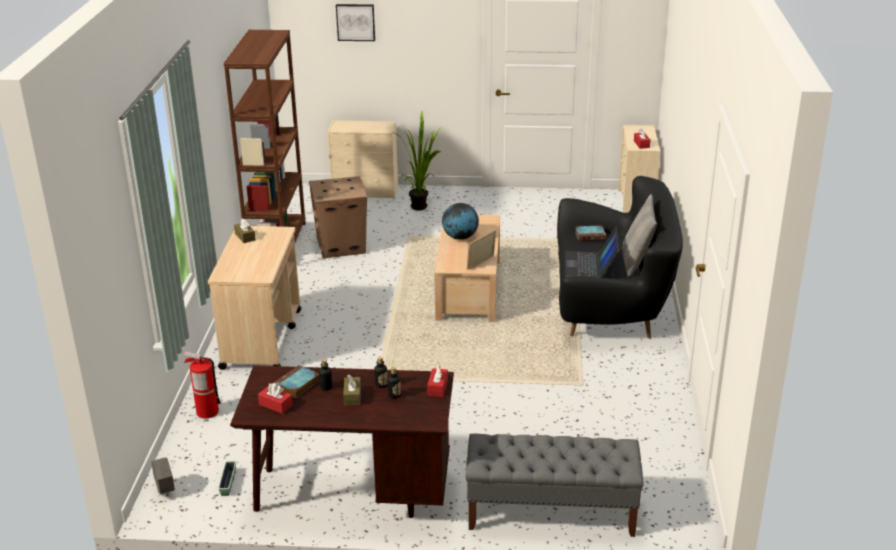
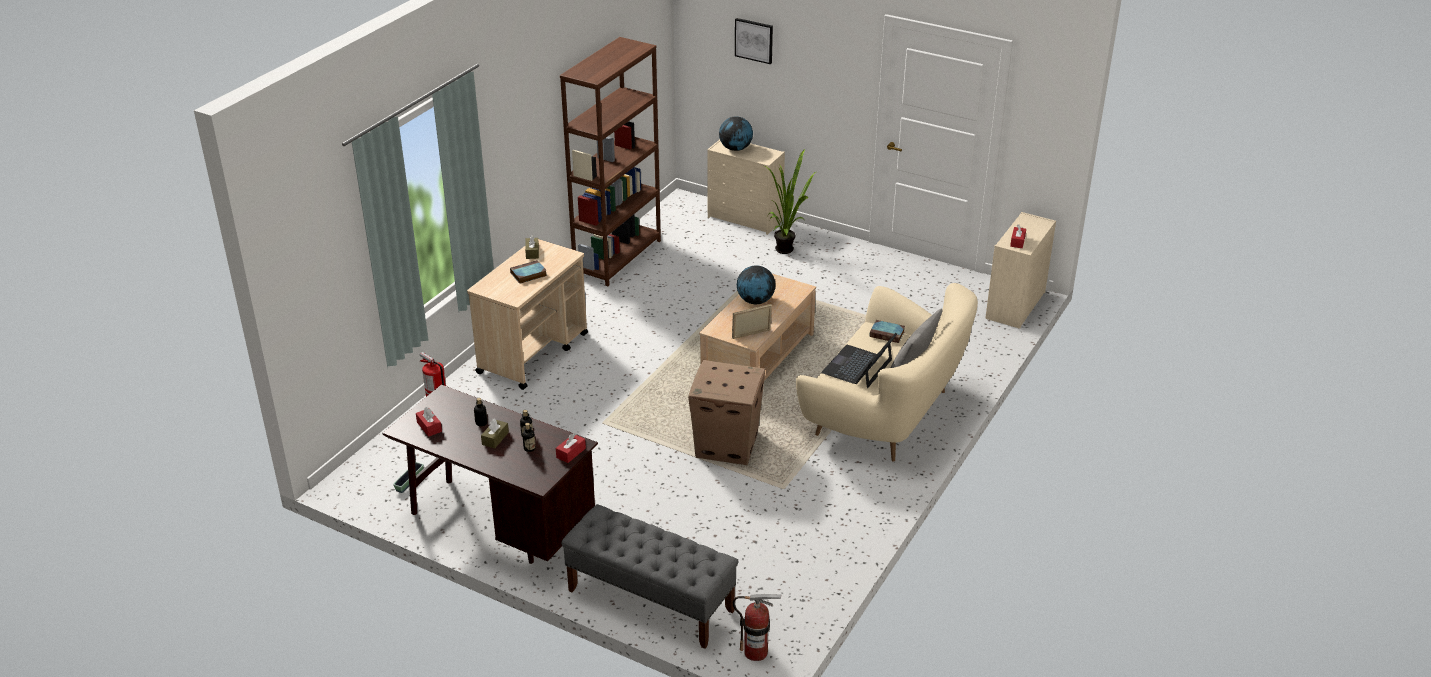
camera: 25 degrees right, 5 degrees up
grey planter [151,457,175,494] -> none
book [274,365,319,398] -> book moved to [510,260,547,284]
cardboard box [309,176,367,258] -> cardboard box moved to [688,360,765,465]
black sofa [557,176,683,339] -> beige sofa [796,283,978,462]
none -> globe [719,116,753,151]
none -> fire extinguisher [733,594,781,661]

